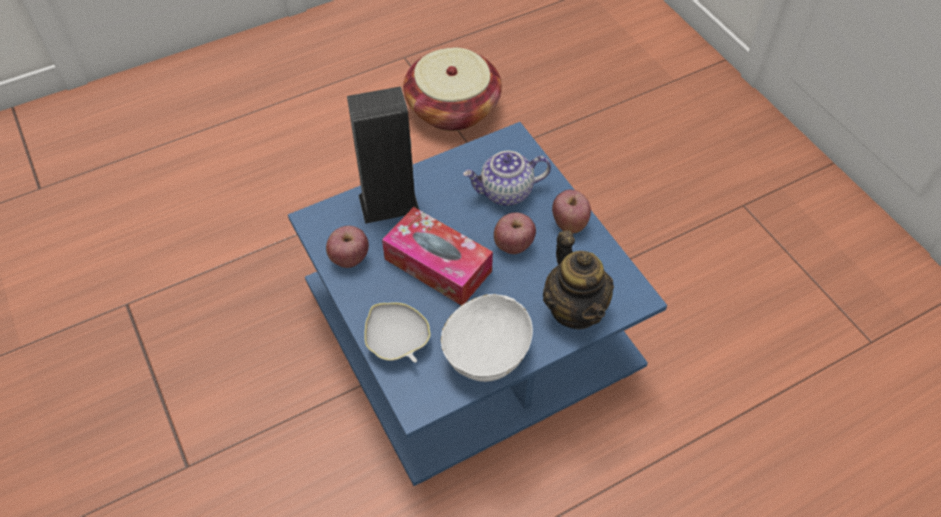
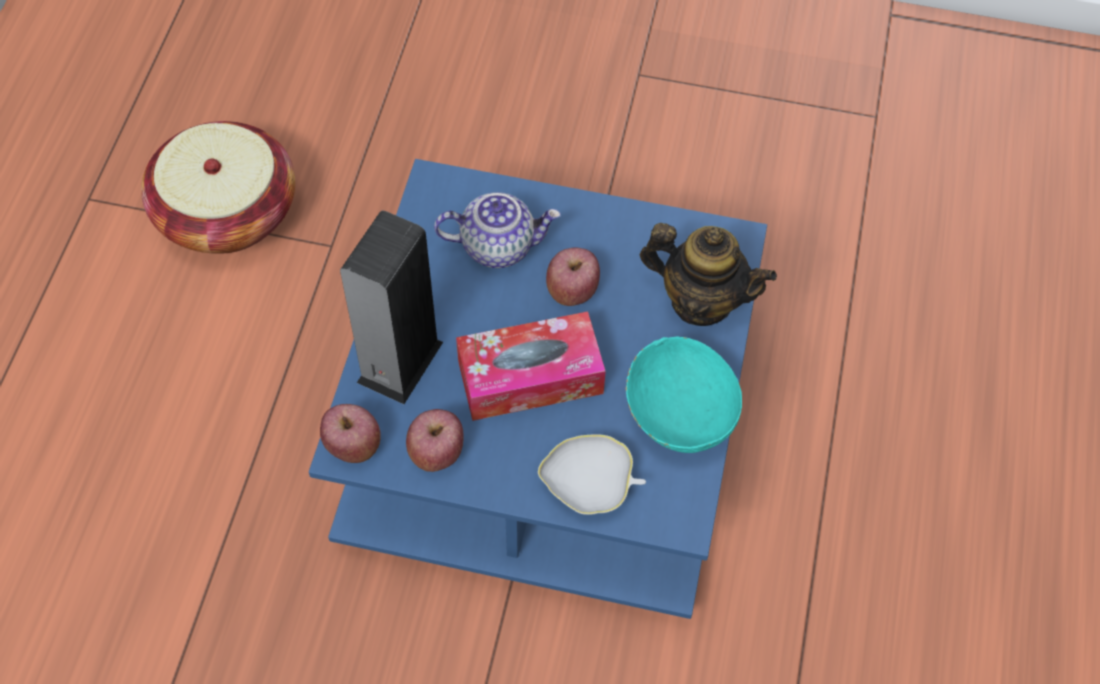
camera: 50 degrees left, 5 degrees up
white bowl [441,294,533,382] -> turquoise bowl [626,337,742,453]
teapot [463,151,551,206] -> teapot turned 120 degrees counterclockwise [434,192,561,268]
apple [552,190,591,234] -> apple moved to [320,404,381,463]

